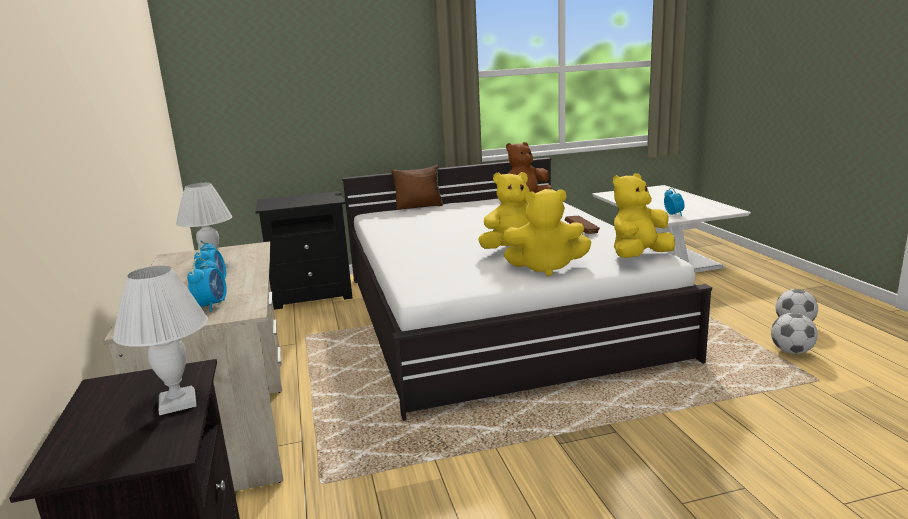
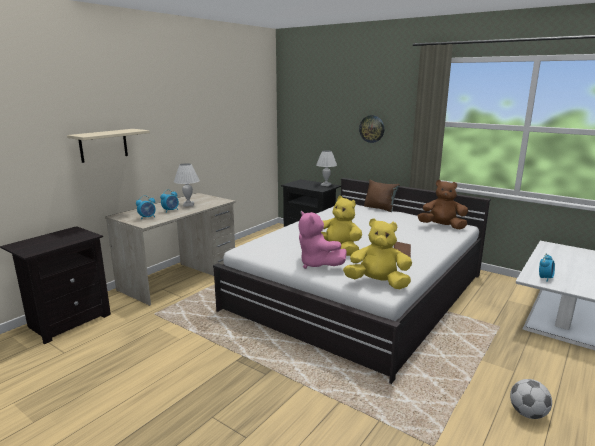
camera: 50 degrees right, 0 degrees up
white table lamp [113,266,208,415] -> white table lamp moved to [316,150,337,186]
yellow plush toy [503,189,591,276] -> pink plush toy [298,211,347,269]
football [771,313,818,354] -> none
none -> beige shelf [67,129,150,163]
none -> wall clock [359,115,384,143]

